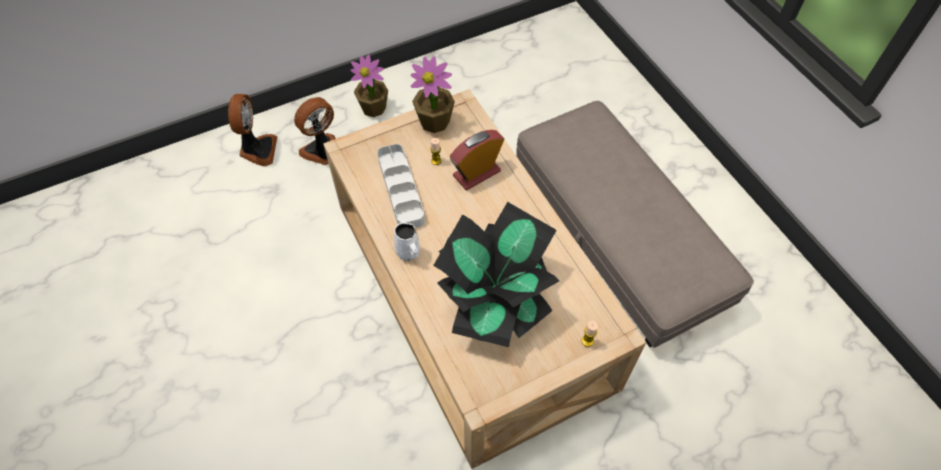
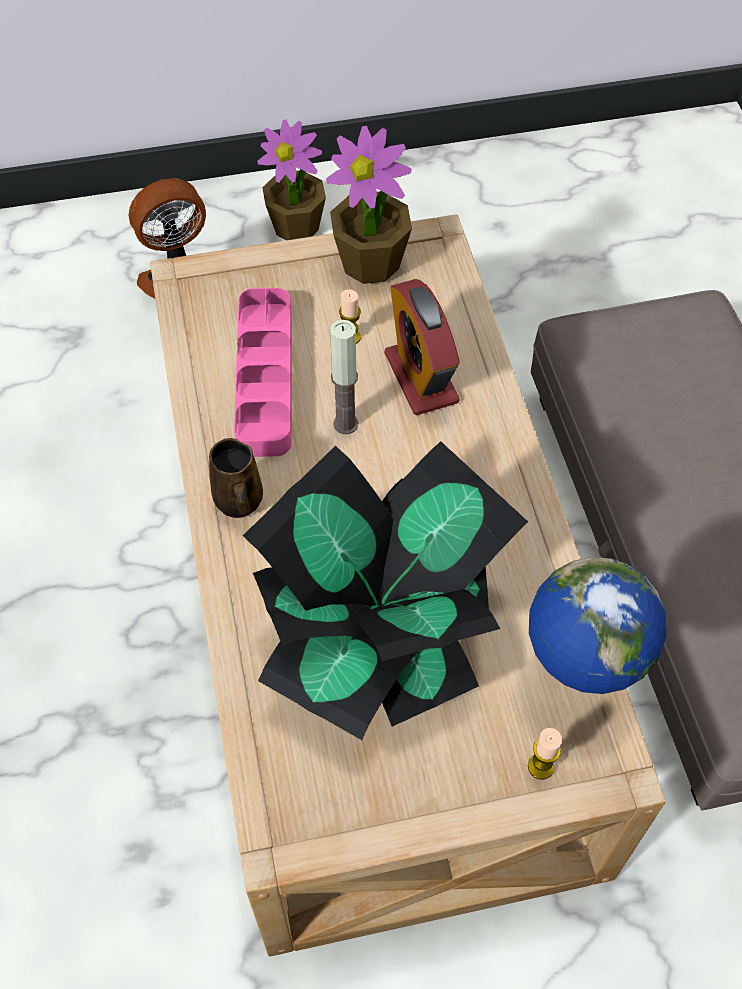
camera: 15 degrees right, 0 degrees up
fan [228,94,277,166] -> none
grey tray [377,144,425,228] -> pink tray [234,288,292,457]
white mug [394,222,420,261] -> brown mug [209,438,263,518]
alarm clock [450,130,504,190] -> alarm clock turned 90 degrees counterclockwise [385,279,460,415]
none -> candle [330,320,358,434]
none -> globe [529,557,667,694]

